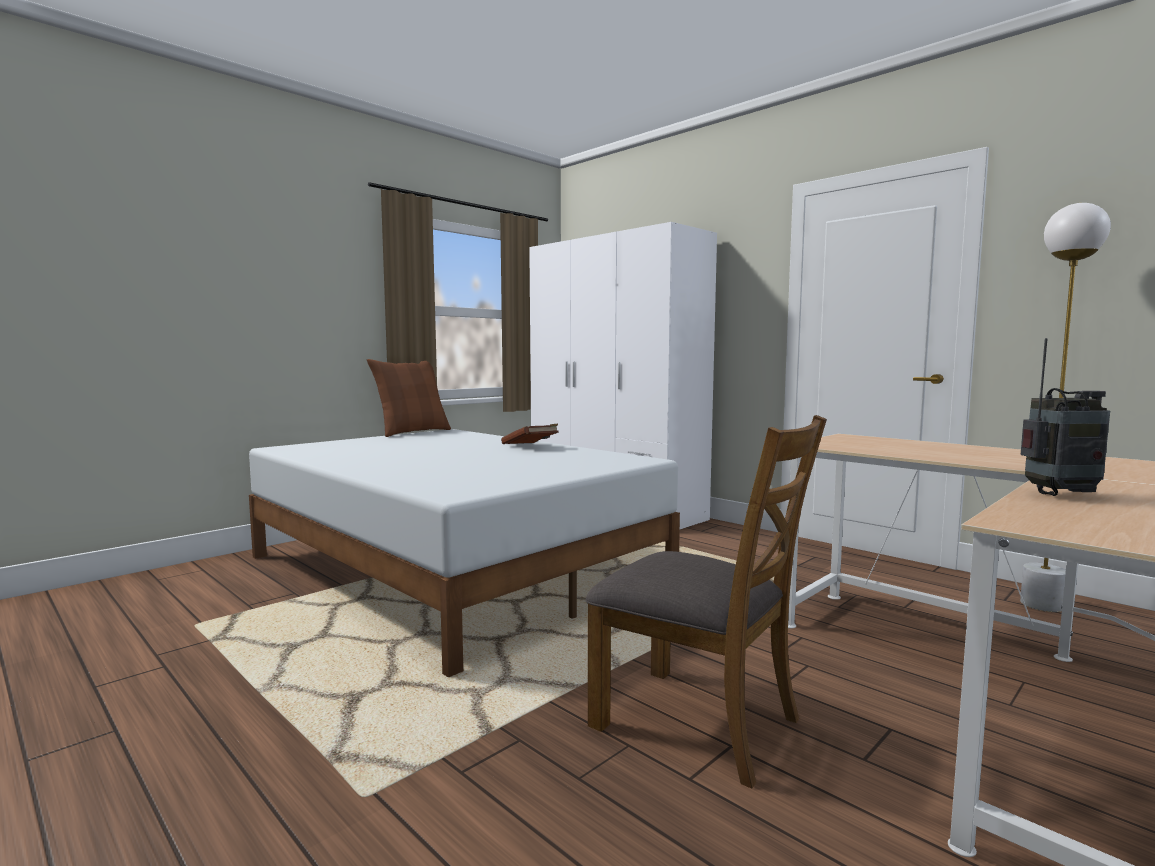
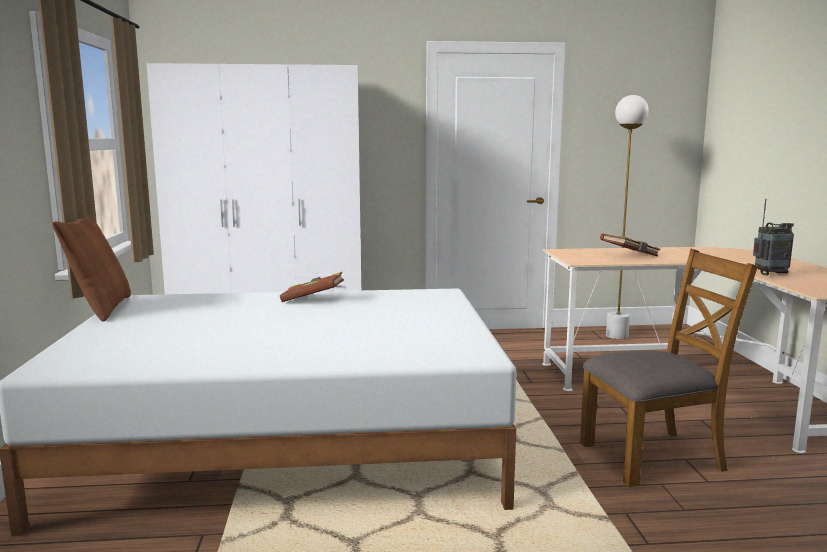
camera: 50 degrees left, 5 degrees up
radio [1021,338,1110,496] -> radio turned 45 degrees clockwise [753,199,794,276]
none -> brown book [600,233,661,257]

